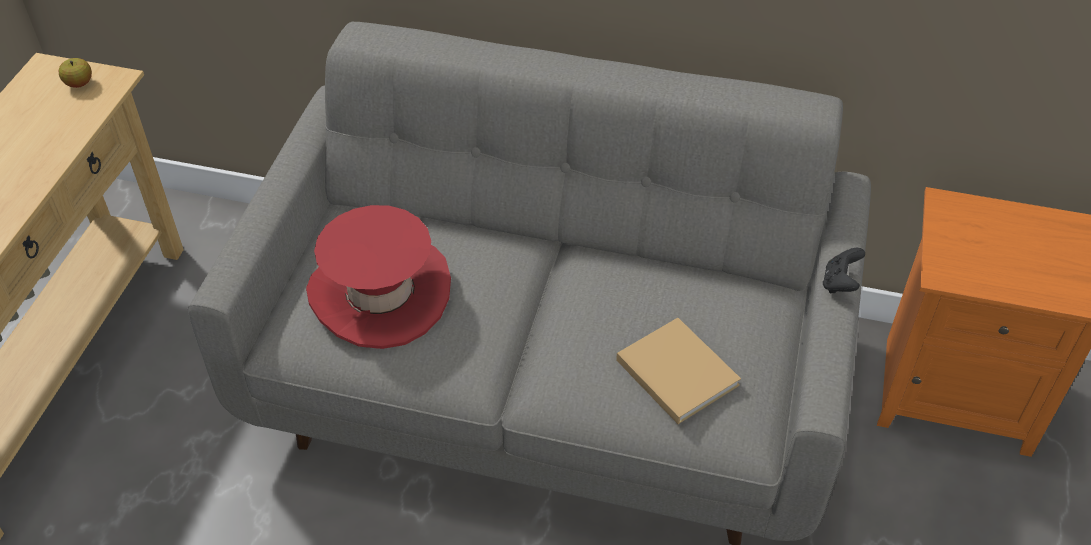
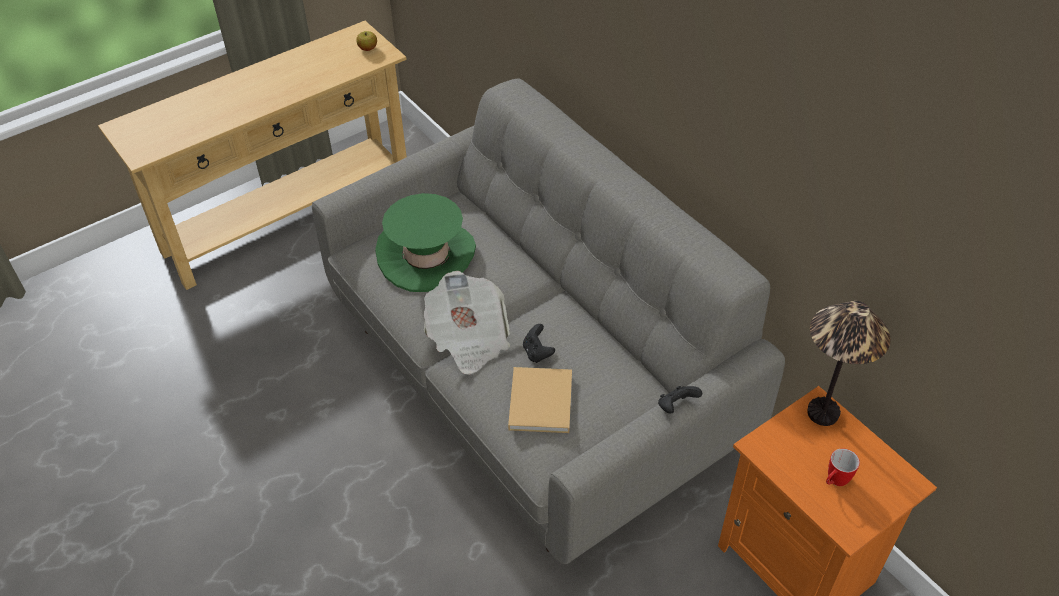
camera: 40 degrees right, 0 degrees up
red hat [306,205,451,349] -> green hat [375,193,476,292]
none -> newspaper [424,271,510,375]
none -> black game controller [523,324,555,363]
none -> table lamp [807,301,891,426]
none -> mug [826,448,860,486]

